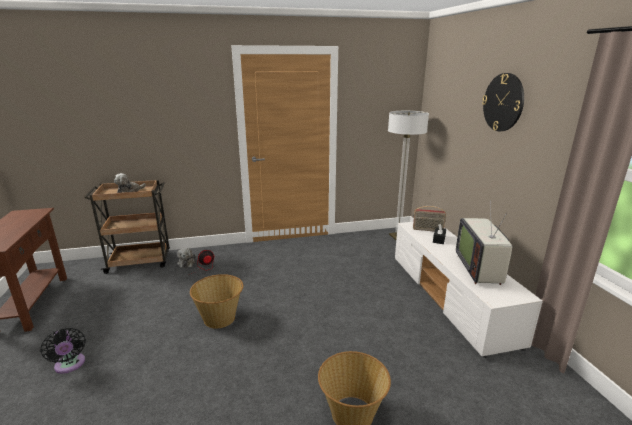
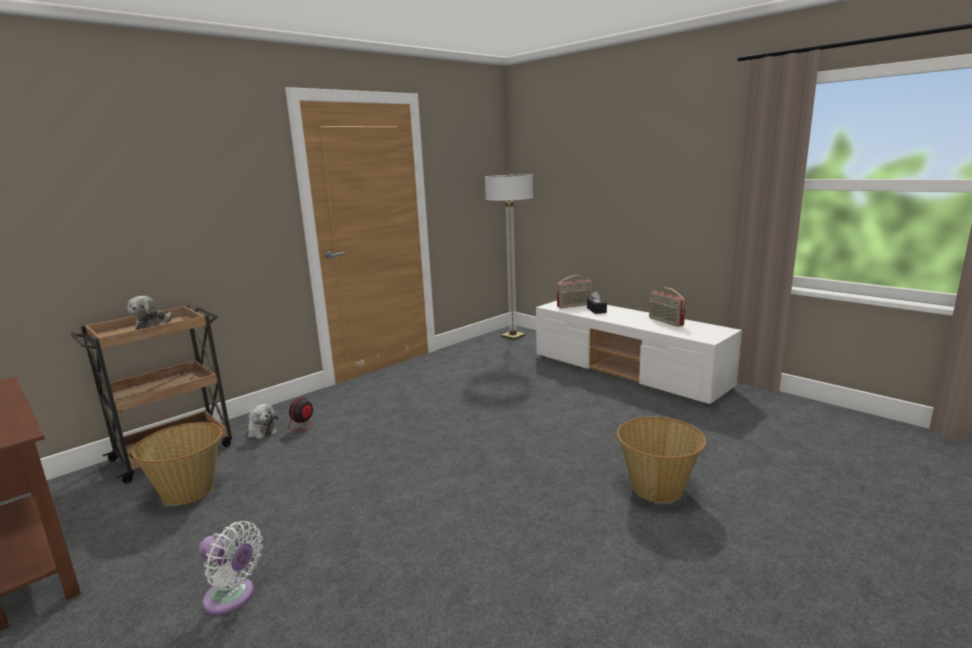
camera: 30 degrees left, 5 degrees down
black fan [40,328,86,374] -> white fan [199,521,263,615]
basket [190,274,243,329] -> basket moved to [132,422,222,505]
television [456,202,513,285] -> radio [649,288,686,327]
wall clock [482,73,524,131] -> none

